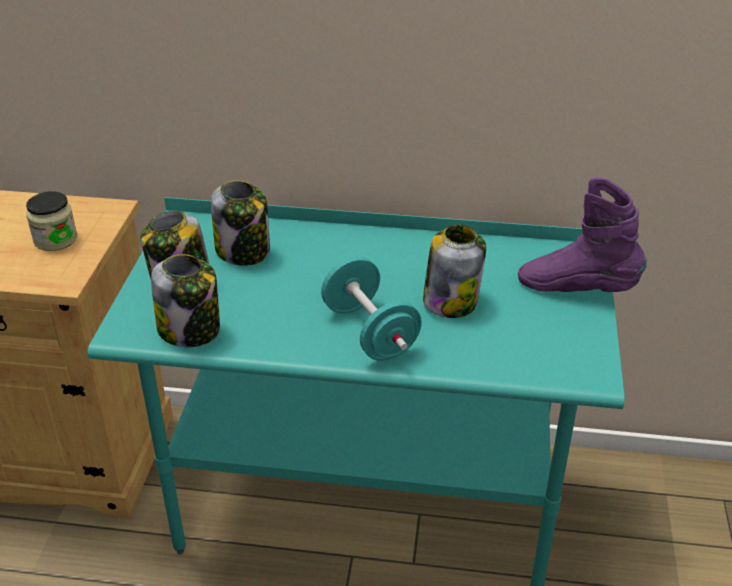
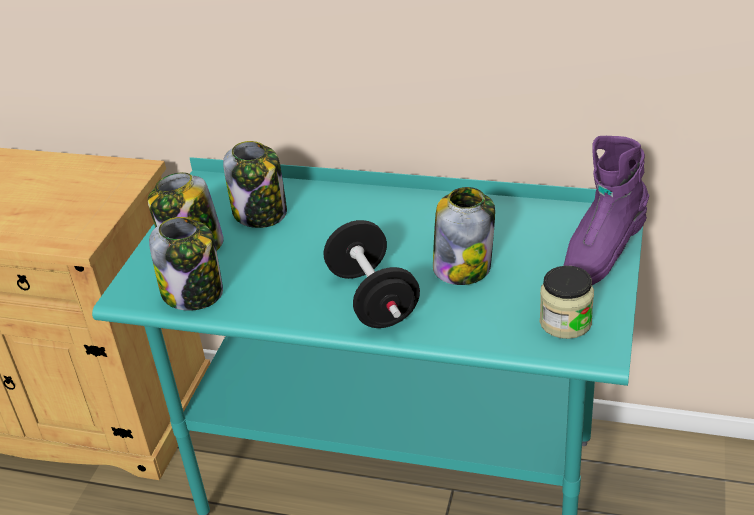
camera: 10 degrees right, 0 degrees up
jar [26,191,77,251] -> jar moved to [540,266,594,339]
turquoise dumbbell [321,257,422,361] -> black dumbbell [324,220,420,328]
purple boot [518,177,647,292] -> purple boot turned 75 degrees counterclockwise [563,136,649,285]

